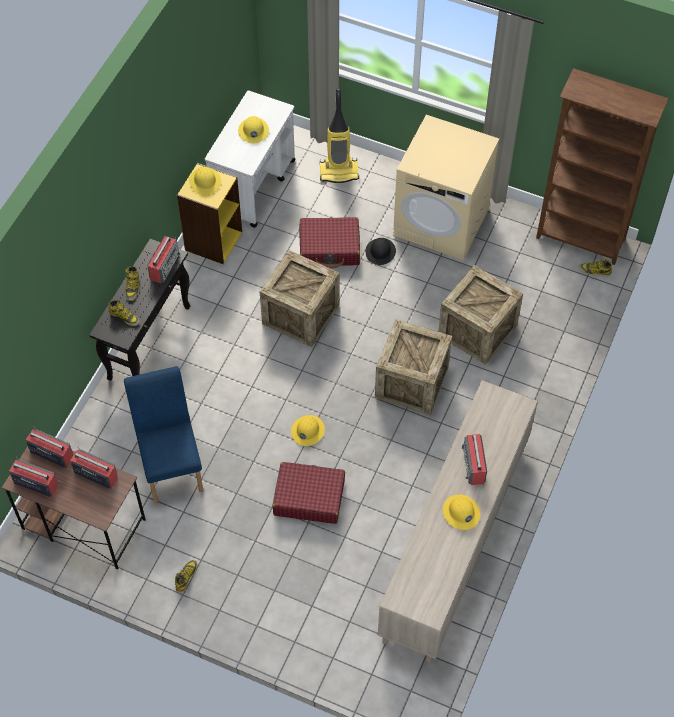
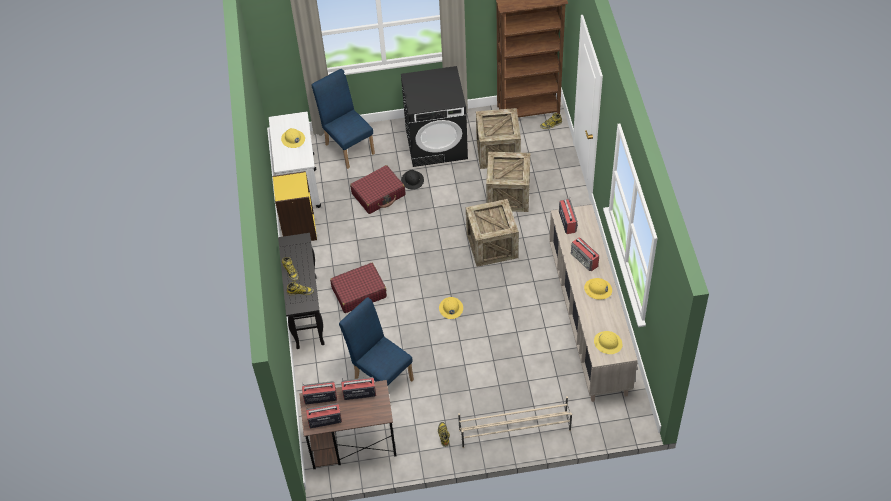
camera: 30 degrees left, 5 degrees down
radio [147,236,180,283] -> radio moved to [559,197,578,234]
yellow hard hat [189,167,221,195] -> yellow hard hat moved to [594,331,623,354]
crate [260,250,339,347] -> crate moved to [476,108,521,169]
red suitcase [273,462,345,524] -> red suitcase moved to [330,263,387,313]
vacuum cleaner [320,89,359,183] -> blue chair [311,69,375,169]
beige washing machine [393,115,499,260] -> black washing machine [401,66,468,167]
none -> beige shoe rack [458,396,572,448]

